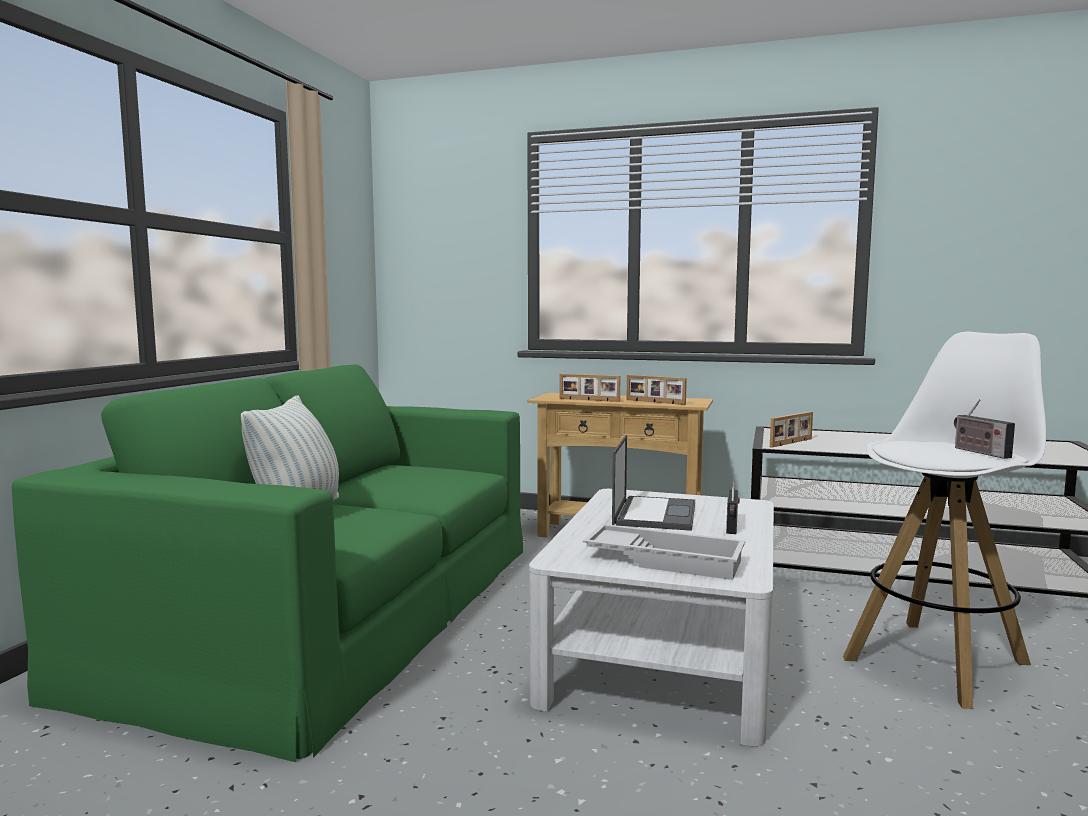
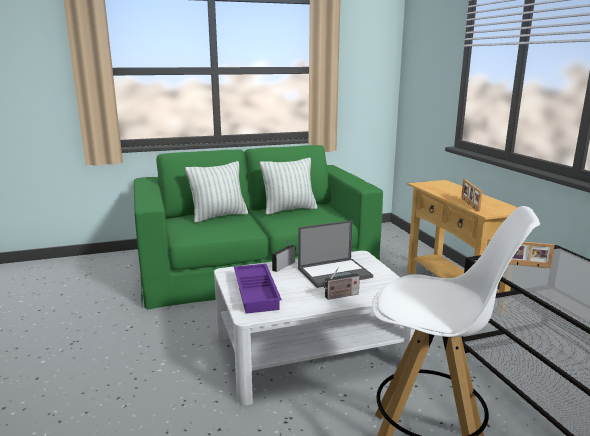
camera: 55 degrees right, 10 degrees up
picture frame [559,374,621,402] -> none
white tray [583,524,745,580] -> purple tray [234,264,282,314]
radio [954,399,1015,459] -> radio moved to [272,239,296,272]
none -> pillow [260,158,317,215]

